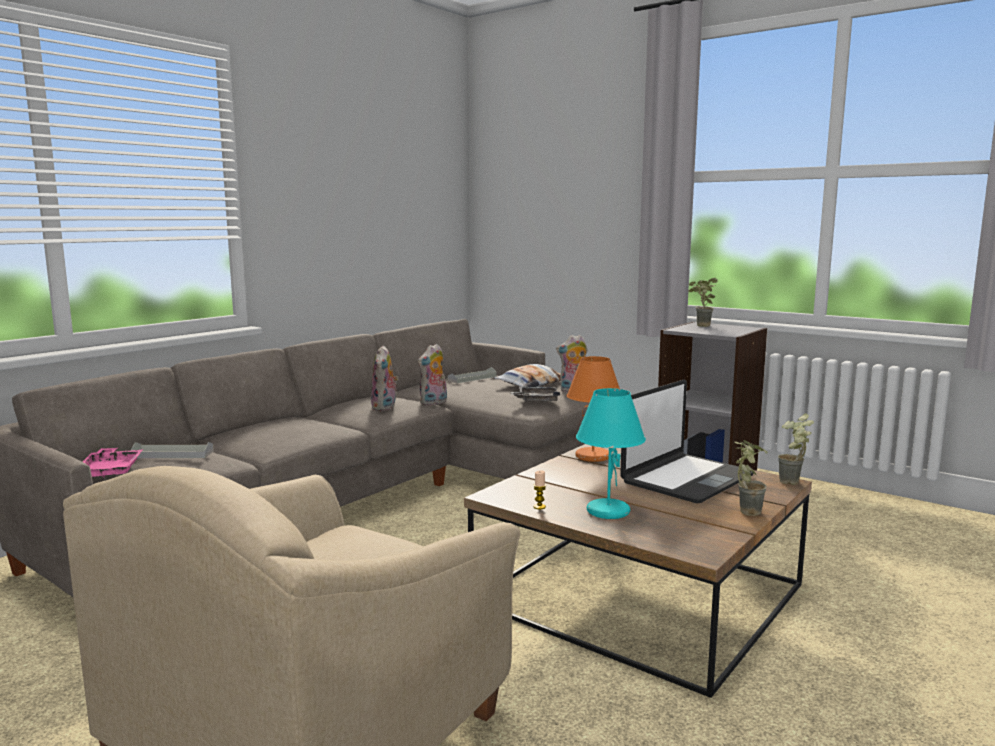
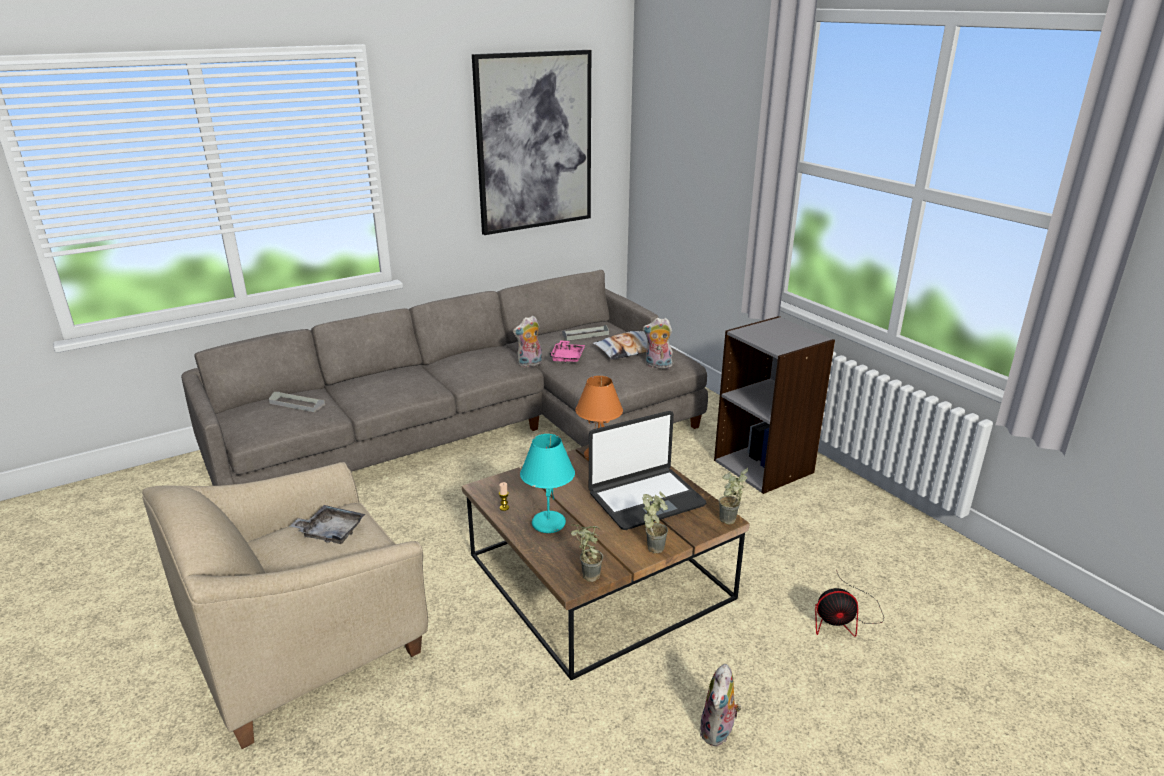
camera: 20 degrees right, 15 degrees up
pink tray [83,448,142,478] -> pink tray moved to [550,340,585,363]
plush toy [371,345,399,411] -> plush toy moved to [700,664,741,746]
grey tray [510,387,560,401] -> grey tray moved to [290,505,365,544]
potted plant [688,278,718,327] -> potted plant moved to [571,524,603,582]
none -> picture [472,50,591,235]
none -> fan [815,570,884,637]

